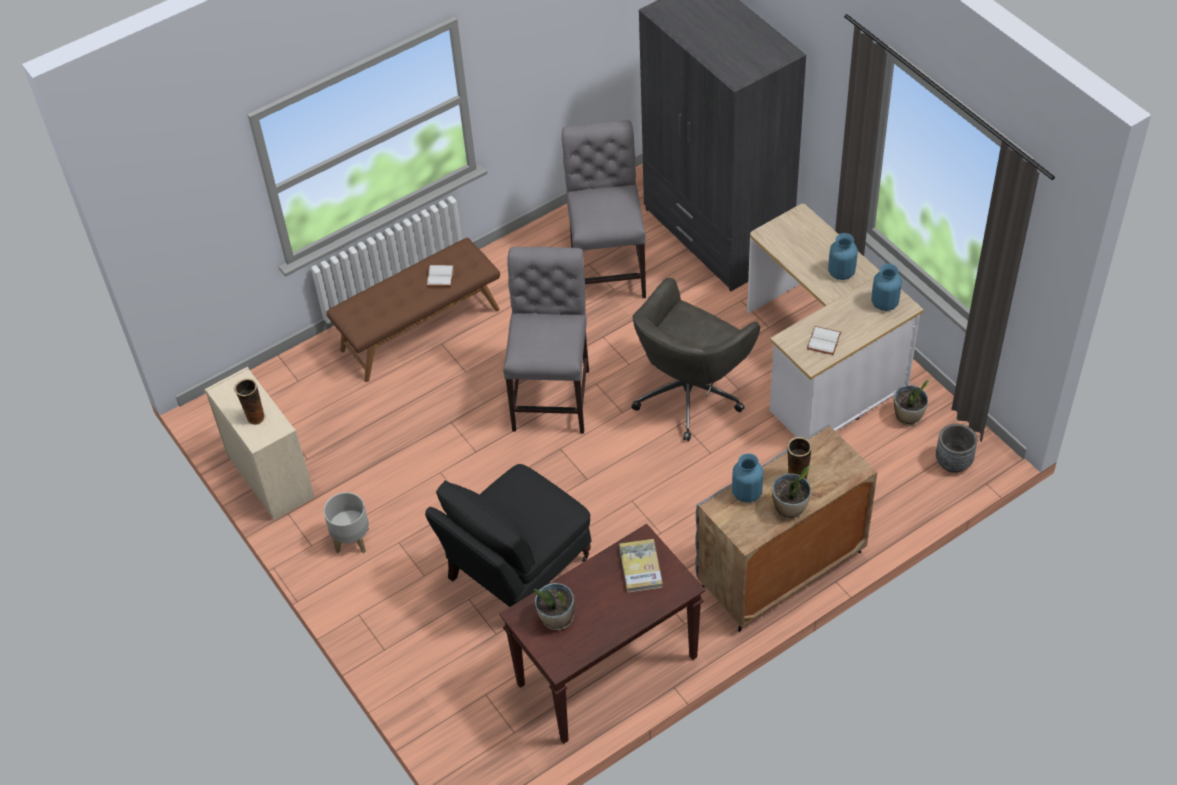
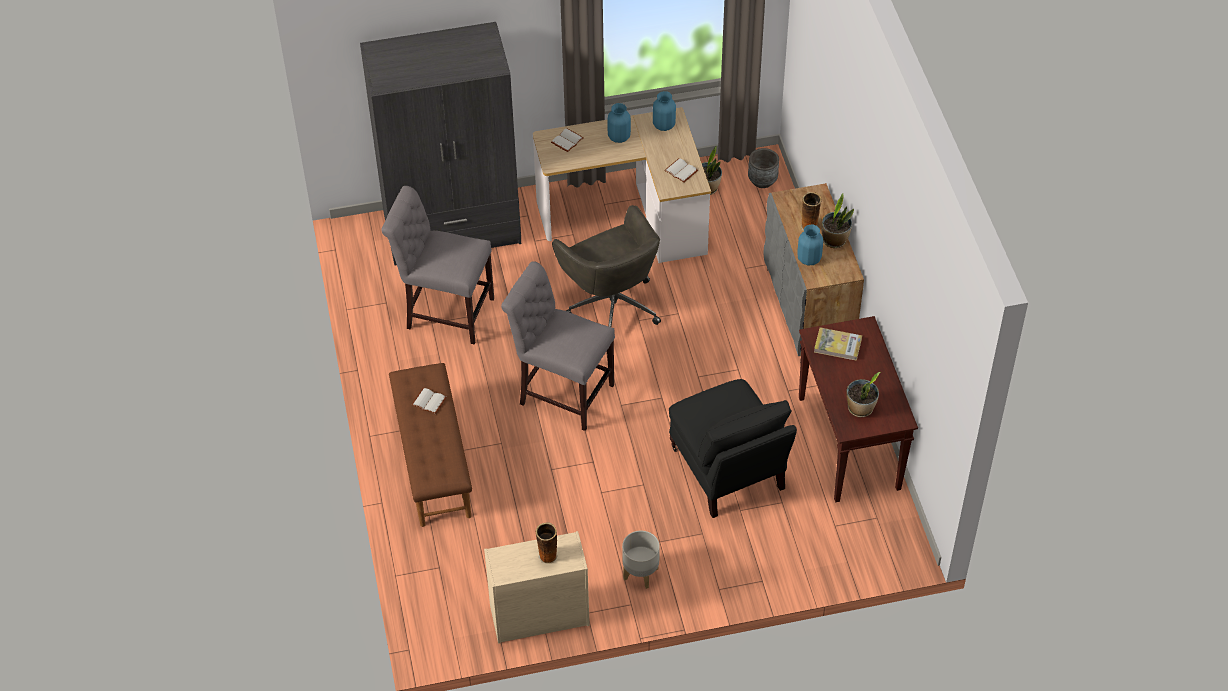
camera: 70 degrees left, 0 degrees up
none -> white book [551,128,584,152]

